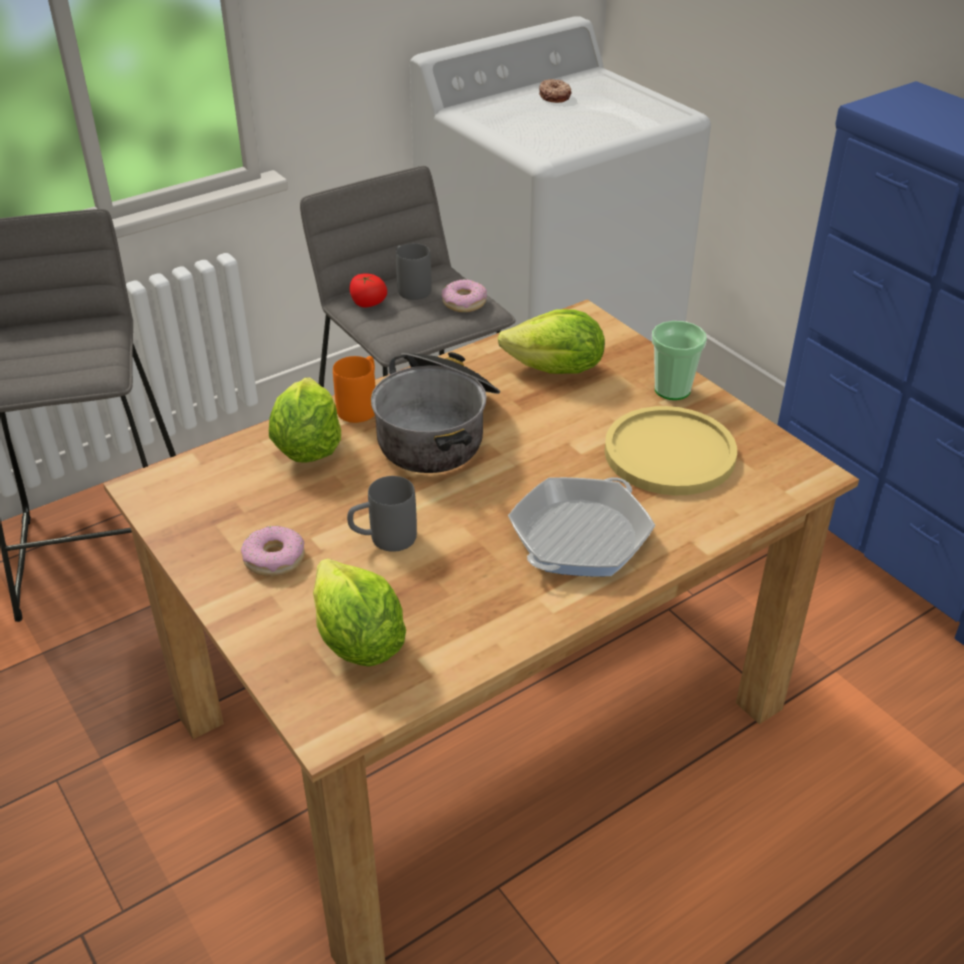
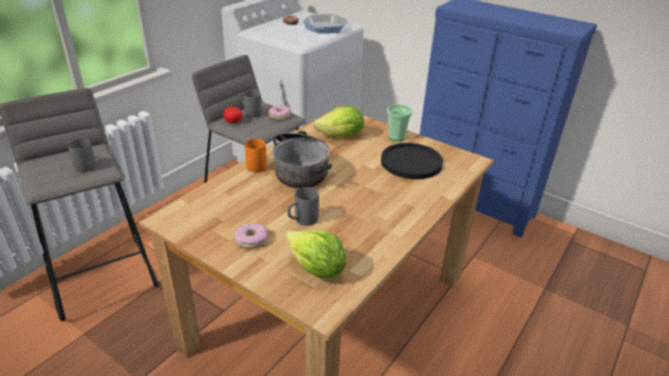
camera: 20 degrees left, 5 degrees down
lettuce [269,377,341,463] -> none
frying pan [508,477,655,577] -> frying pan moved to [302,14,347,33]
yellow plate [604,406,737,495] -> black plate [381,143,443,179]
none -> grey mug [68,139,96,172]

